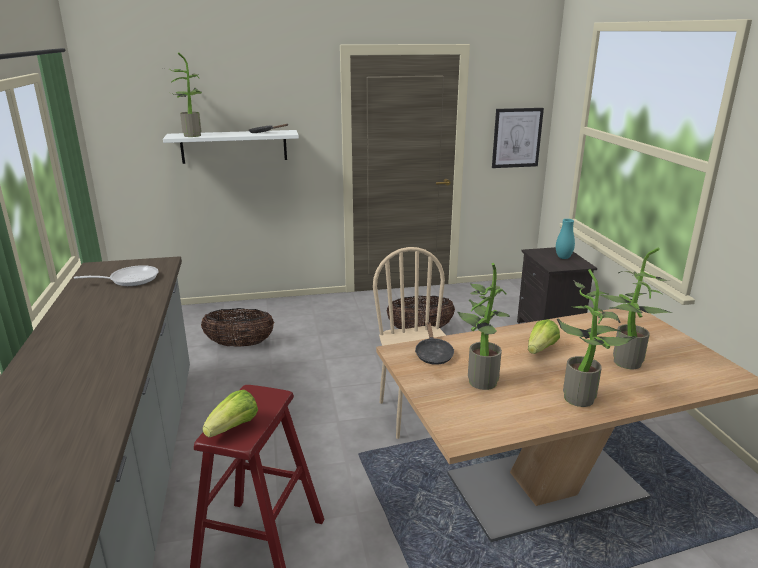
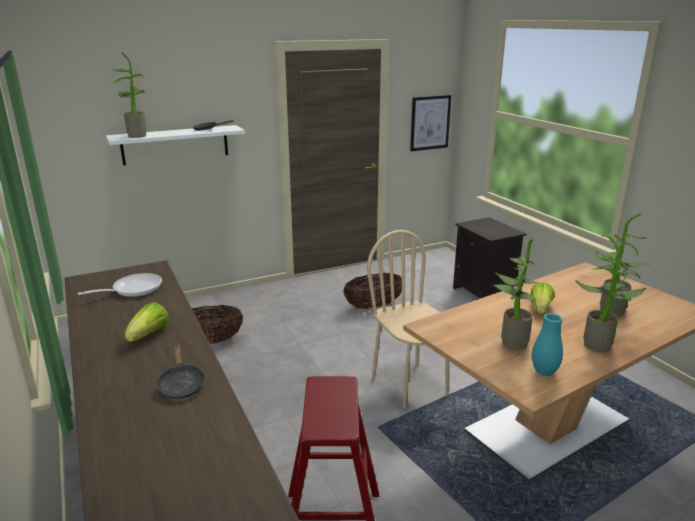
camera: 15 degrees left, 0 degrees up
lettuce [202,390,258,437] -> lettuce moved to [125,302,169,342]
black frying pan [415,322,455,365] -> black frying pan moved to [156,344,205,399]
turquoise vase [556,219,575,259] -> turquoise vase moved to [532,313,563,376]

